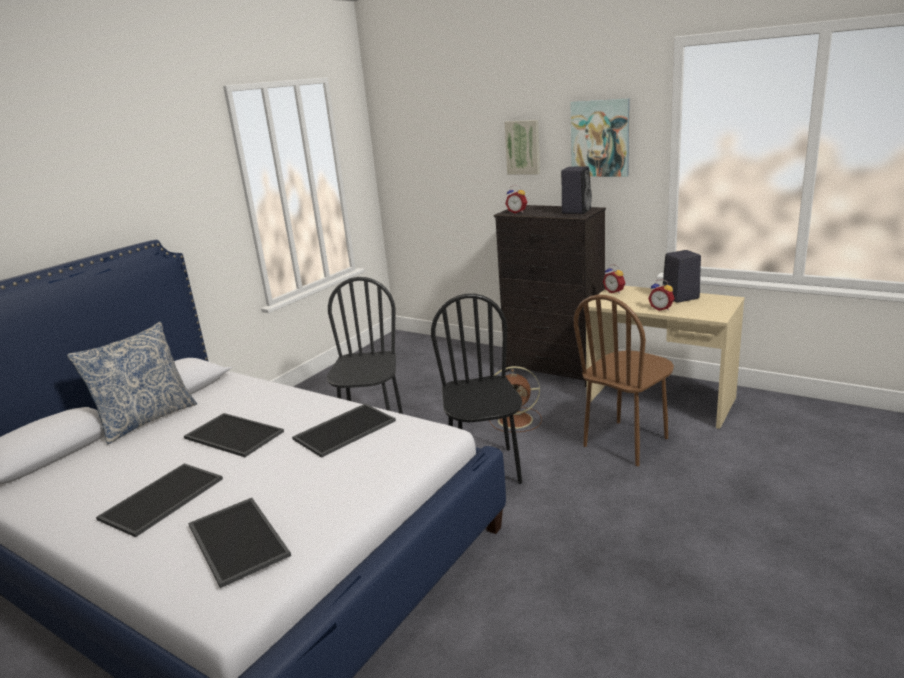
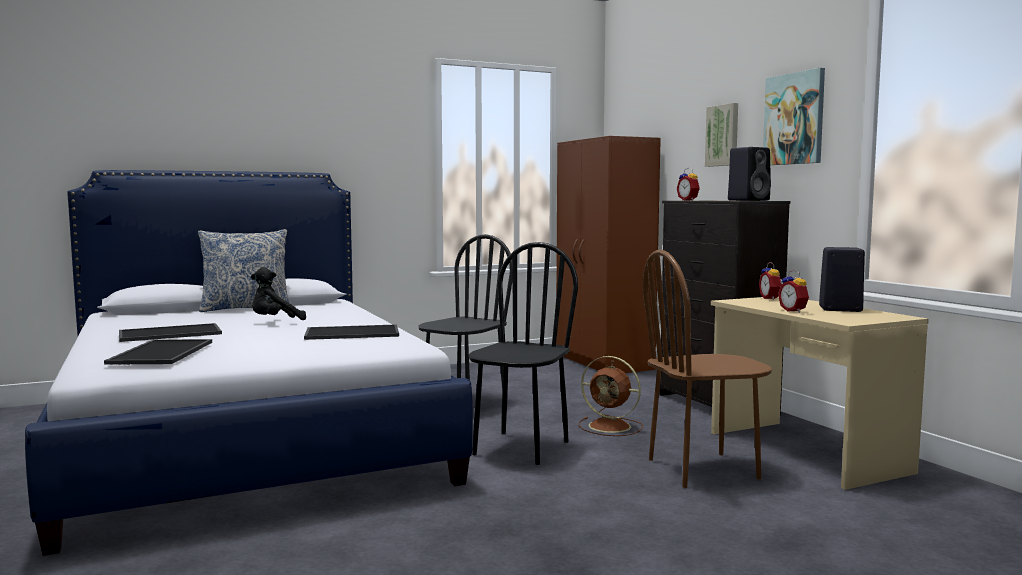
camera: 30 degrees right, 15 degrees down
tray [184,413,284,457] -> black plush toy [251,267,306,320]
none -> brown wardrobe [556,136,661,373]

